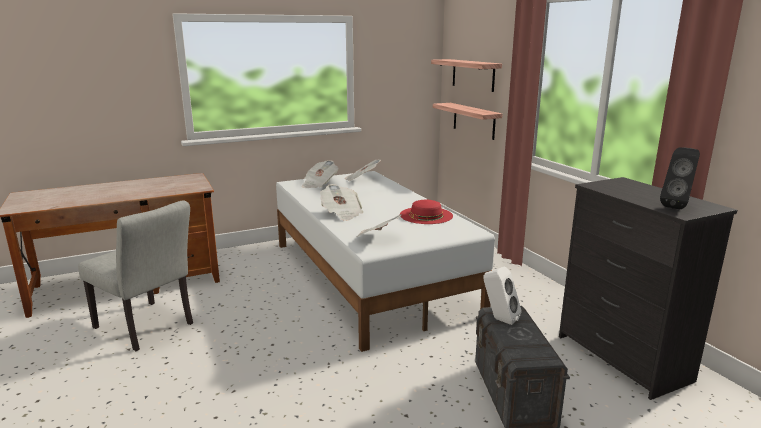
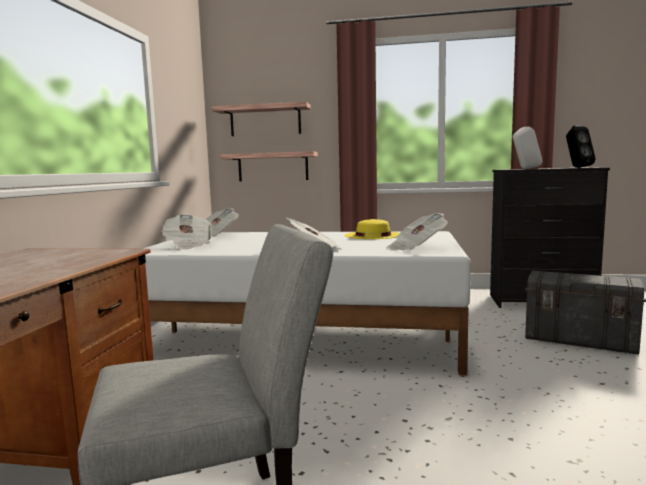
camera: 55 degrees left, 10 degrees down
red hat [400,200,453,224] -> yellow hat [344,219,400,239]
white speaker [483,267,521,325] -> white speaker moved to [513,127,542,169]

